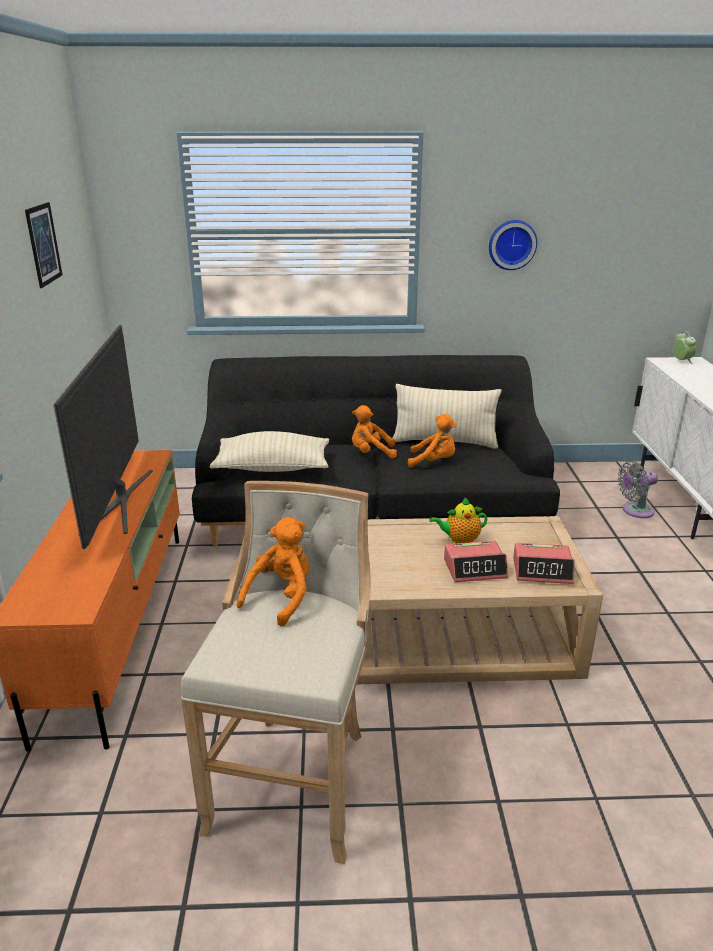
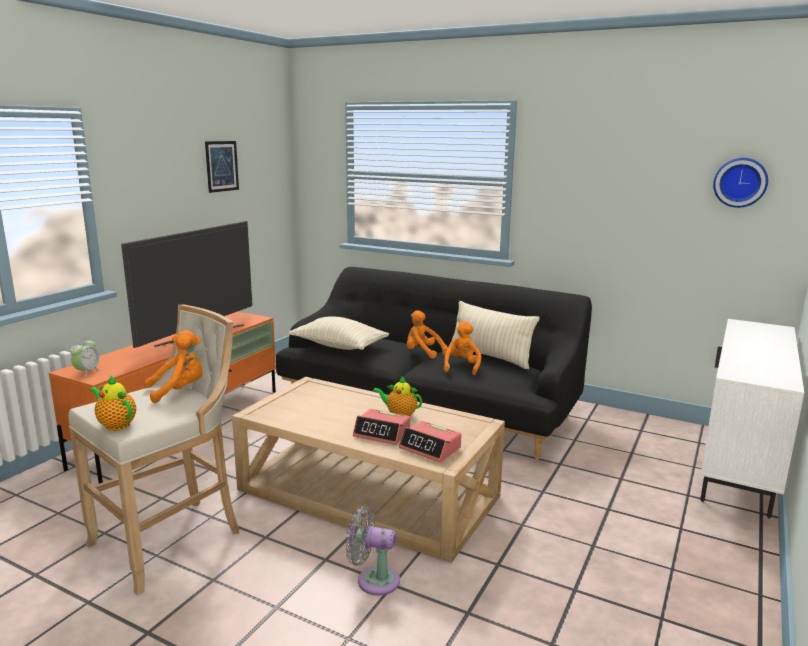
camera: 30 degrees right, 10 degrees down
orange plush toy [408,414,457,468] -> orange plush toy turned 120 degrees counterclockwise [442,321,481,375]
wall clock [489,220,537,270] -> wall clock moved to [713,158,768,208]
grey fan [618,461,658,518] -> grey fan moved to [346,506,400,596]
alarm clock [673,331,696,364] -> alarm clock moved to [70,338,101,377]
none -> teapot [89,376,136,431]

